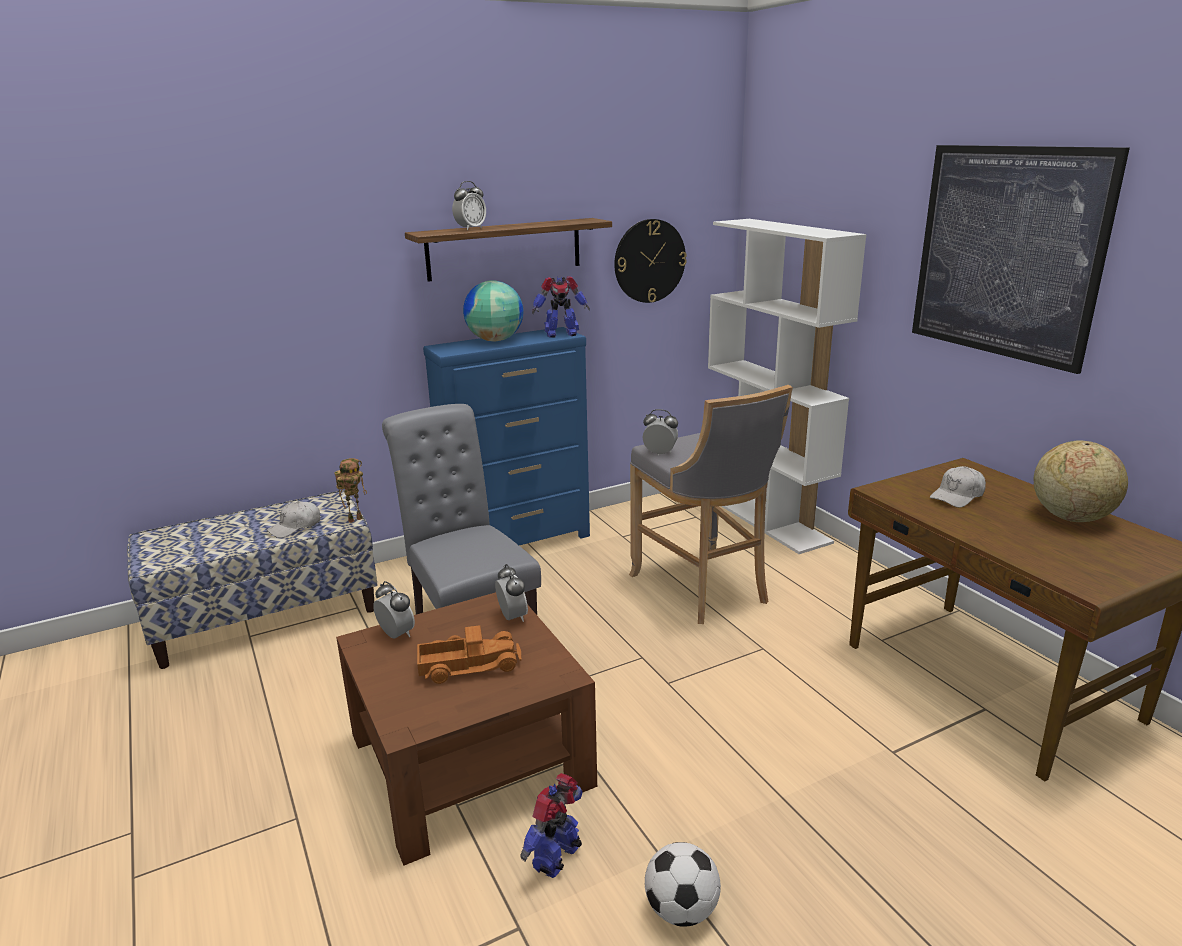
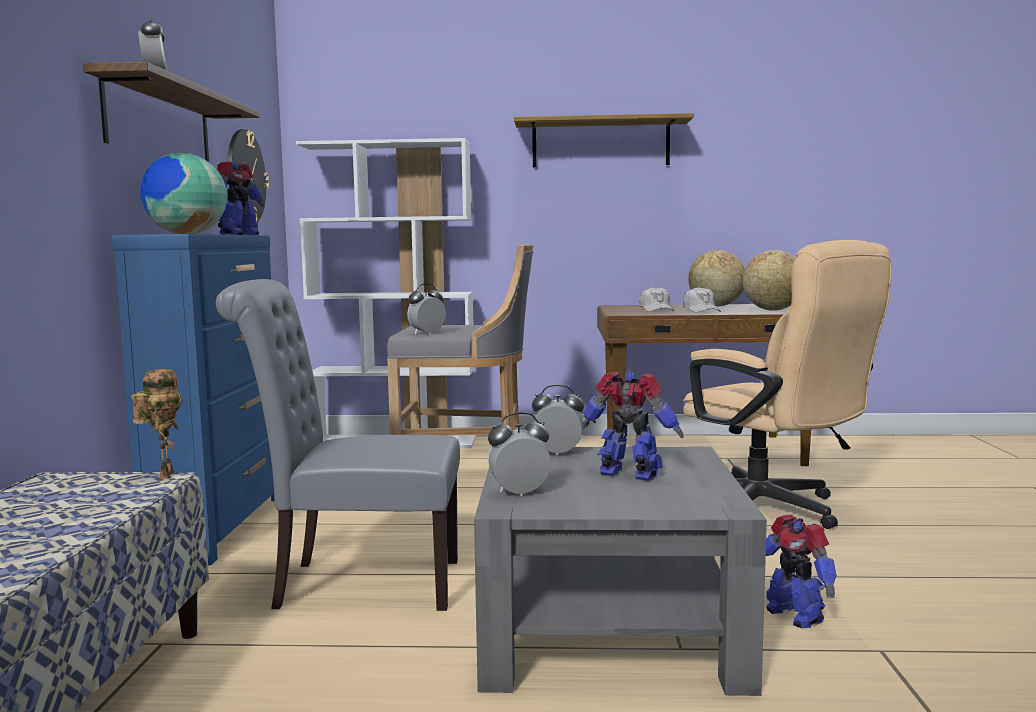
camera: 60 degrees left, 15 degrees down
white cap [267,501,320,538] -> white cap moved to [683,287,721,313]
brown coffee table [336,592,597,866] -> grey coffee table [474,447,767,696]
toy truck [417,625,521,684] -> toy robot [582,371,684,481]
football [645,842,721,927] -> none
picture [912,145,1130,374] -> shelf [514,113,694,167]
none -> beige office chair [683,240,892,529]
none -> globe [743,250,795,311]

